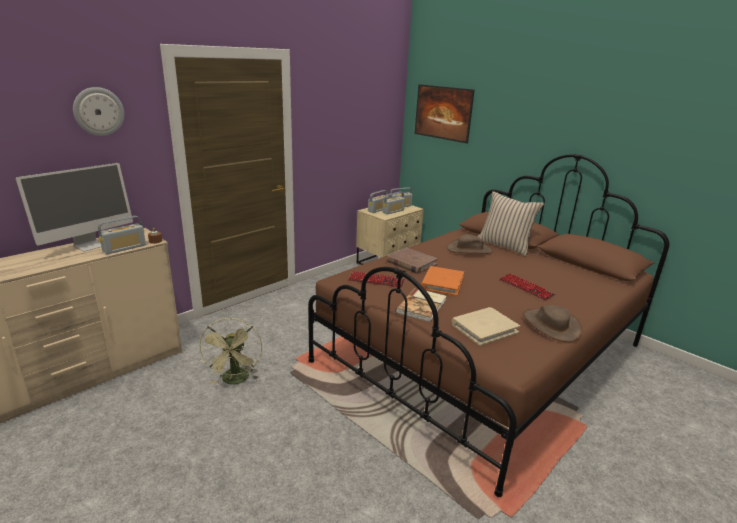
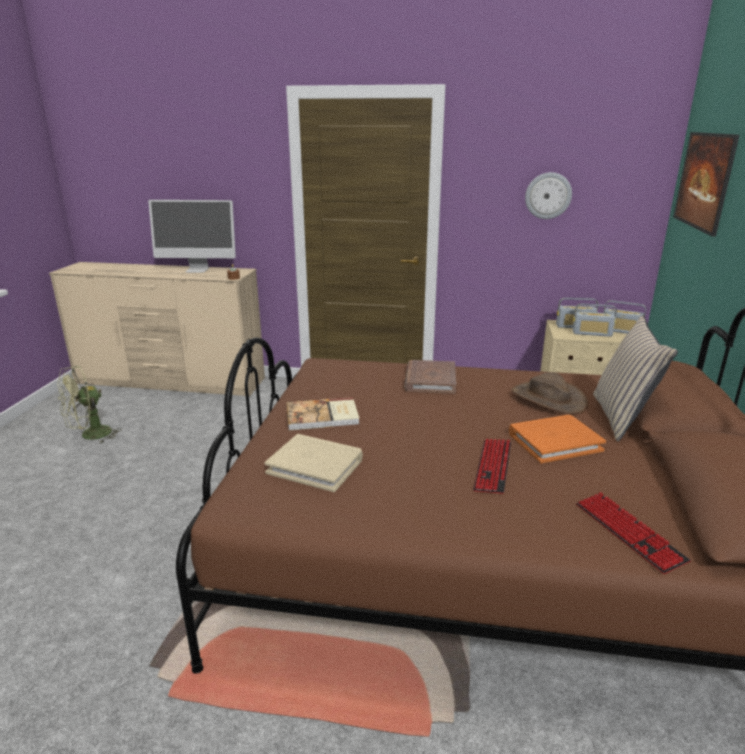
camera: 55 degrees right, 0 degrees up
wall clock [73,87,124,136] -> wall clock moved to [525,172,572,219]
radio [98,216,146,254] -> none
green fan [198,318,262,385] -> green fan moved to [58,365,122,444]
keyboard [348,271,404,287] -> keyboard moved to [576,492,691,574]
orange book [421,266,464,296] -> orange book moved to [509,415,606,463]
brown hat [523,305,582,342] -> none

